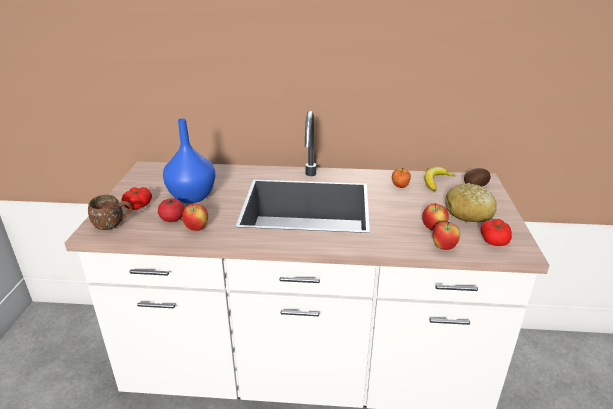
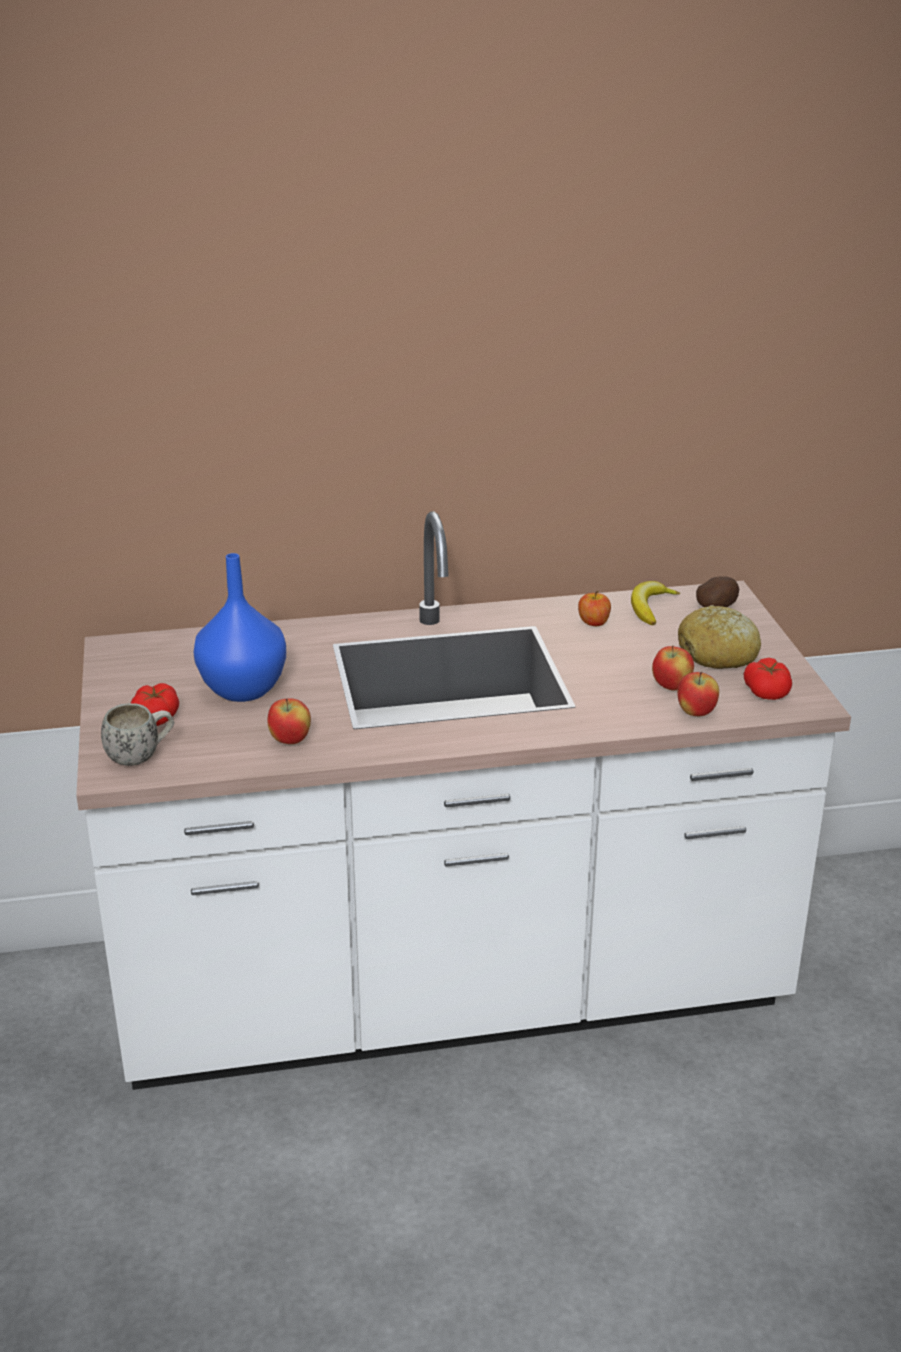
camera: 15 degrees left, 0 degrees up
brown mug [88,195,132,230] -> white mug [101,703,175,766]
tomato [158,198,185,222] -> none

